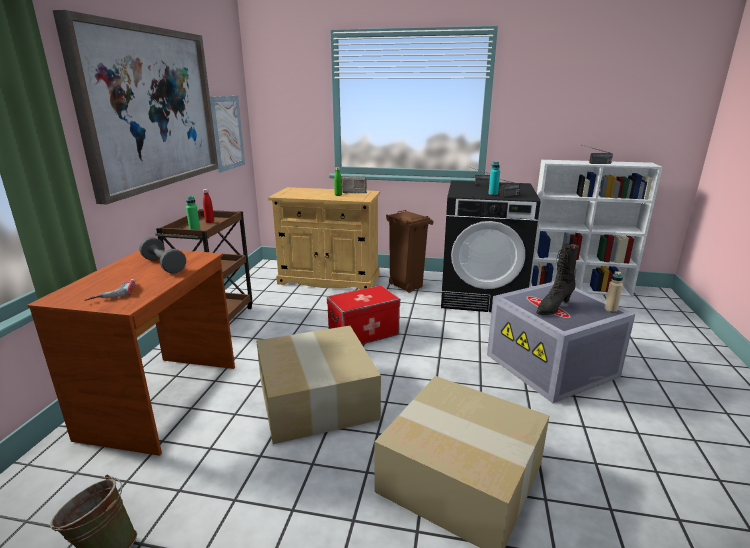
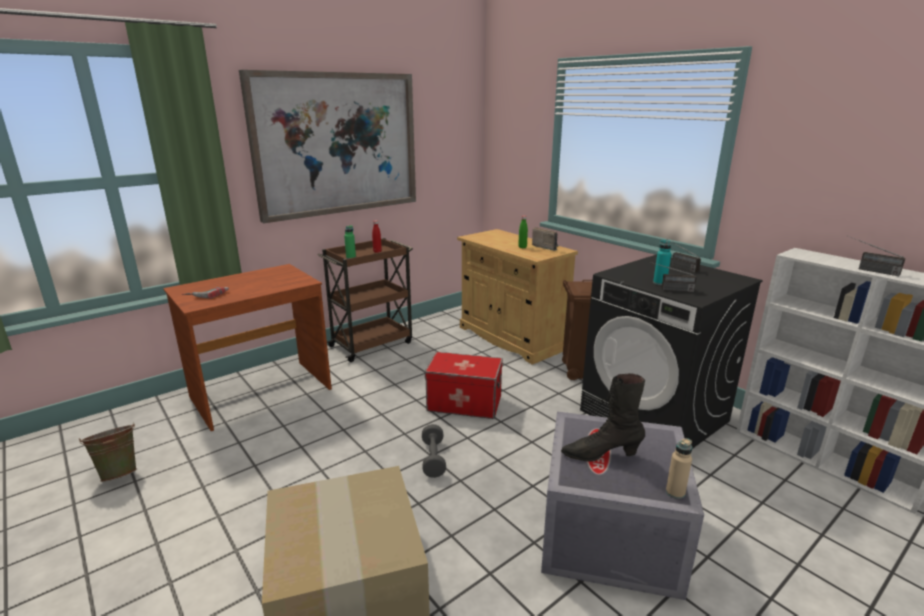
camera: 40 degrees right, 0 degrees up
grey dumbbell [139,237,186,274] -> grey dumbbell moved to [422,424,446,478]
picture [210,96,245,173] -> none
cardboard box [256,326,381,444] -> none

